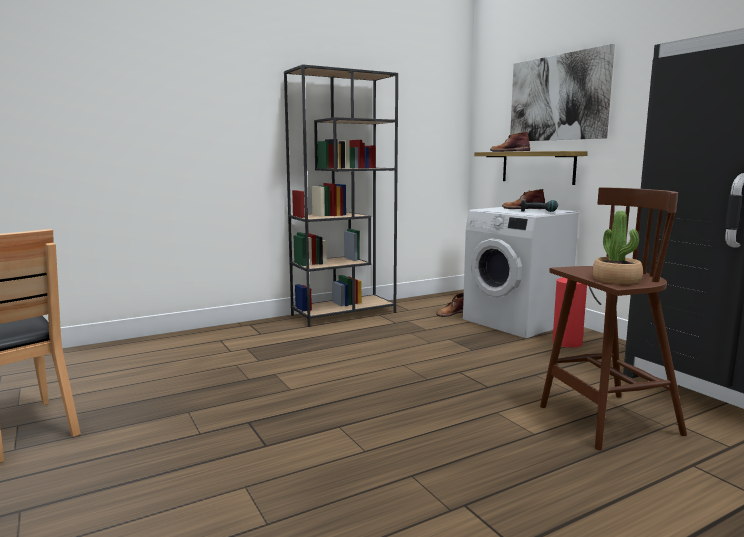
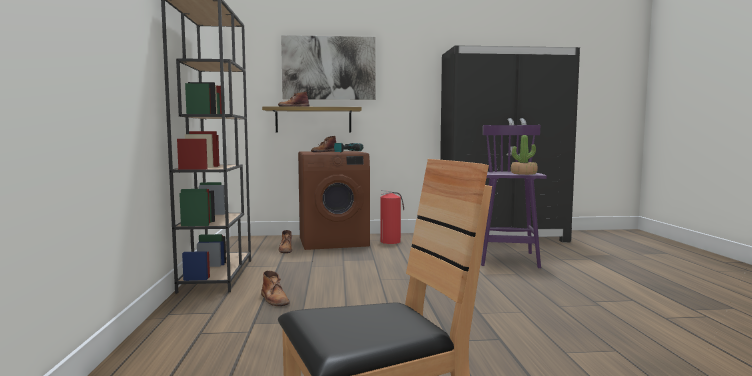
camera: 65 degrees left, 5 degrees down
white washing machine [463,207,579,338] -> brown washing machine [298,151,370,250]
brown stool [540,187,687,450] -> purple stool [481,125,547,268]
none -> brown boot [261,271,290,306]

